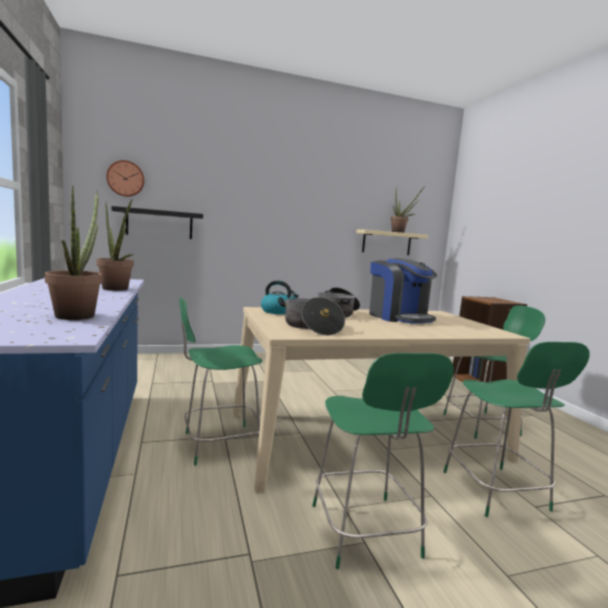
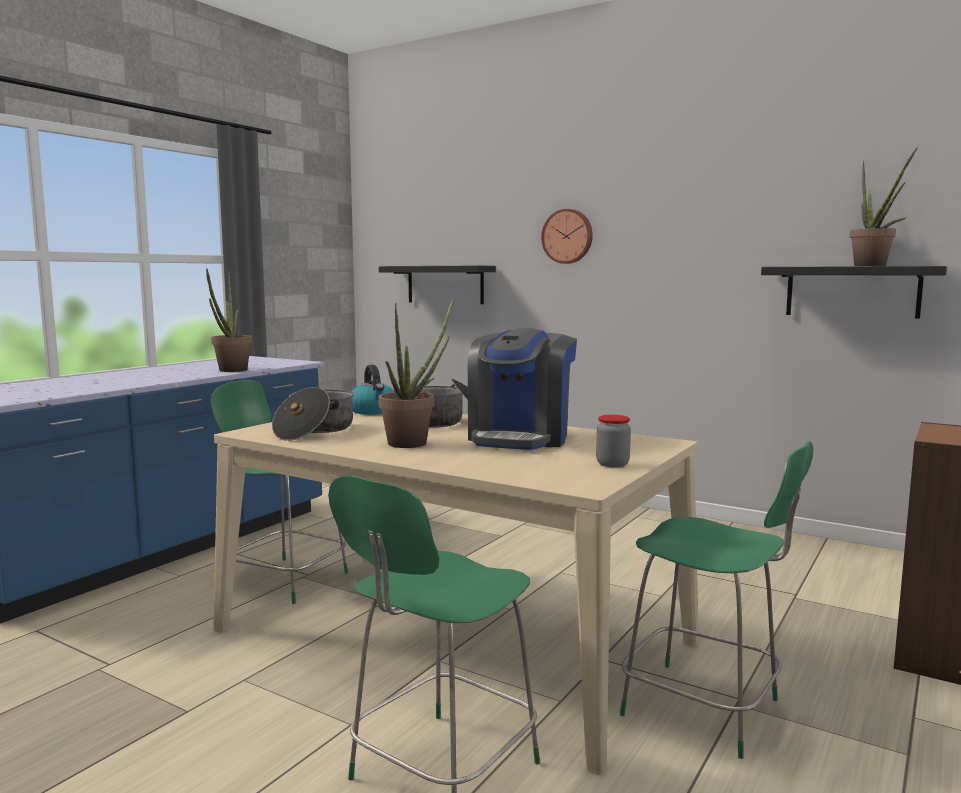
camera: 50 degrees right, 0 degrees up
potted plant [45,185,102,320] -> potted plant moved to [378,297,454,448]
wall clock [106,160,145,197] -> wall clock moved to [541,209,593,264]
green chair [312,353,454,569] -> none
beige shelf [356,230,428,255] -> black shelf [761,266,947,319]
none -> jar [596,415,631,468]

